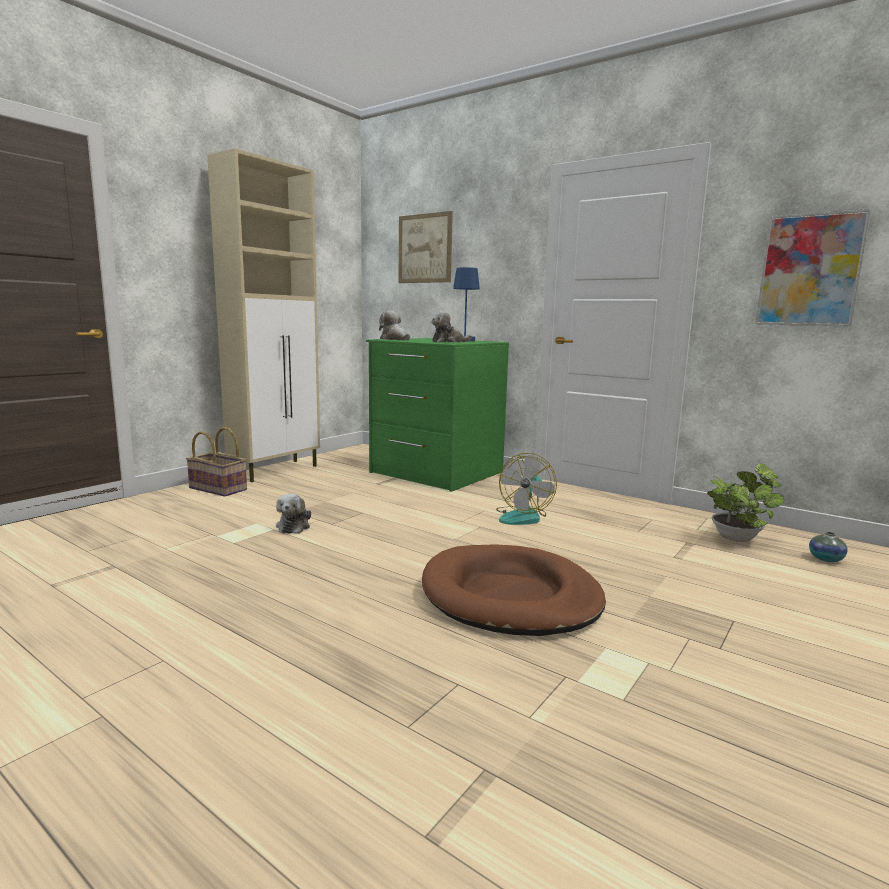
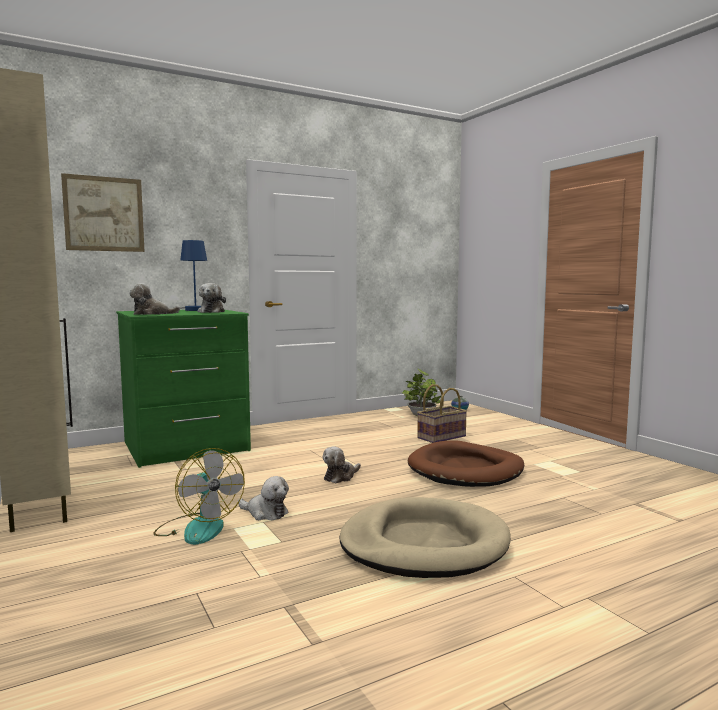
camera: 65 degrees left, 5 degrees down
basket [186,427,247,497] -> basket moved to [417,384,467,443]
fan [496,453,557,525] -> fan moved to [153,448,245,545]
picture [755,209,871,327] -> none
none -> plush toy [323,446,361,484]
none -> beige dog bed [339,497,511,578]

